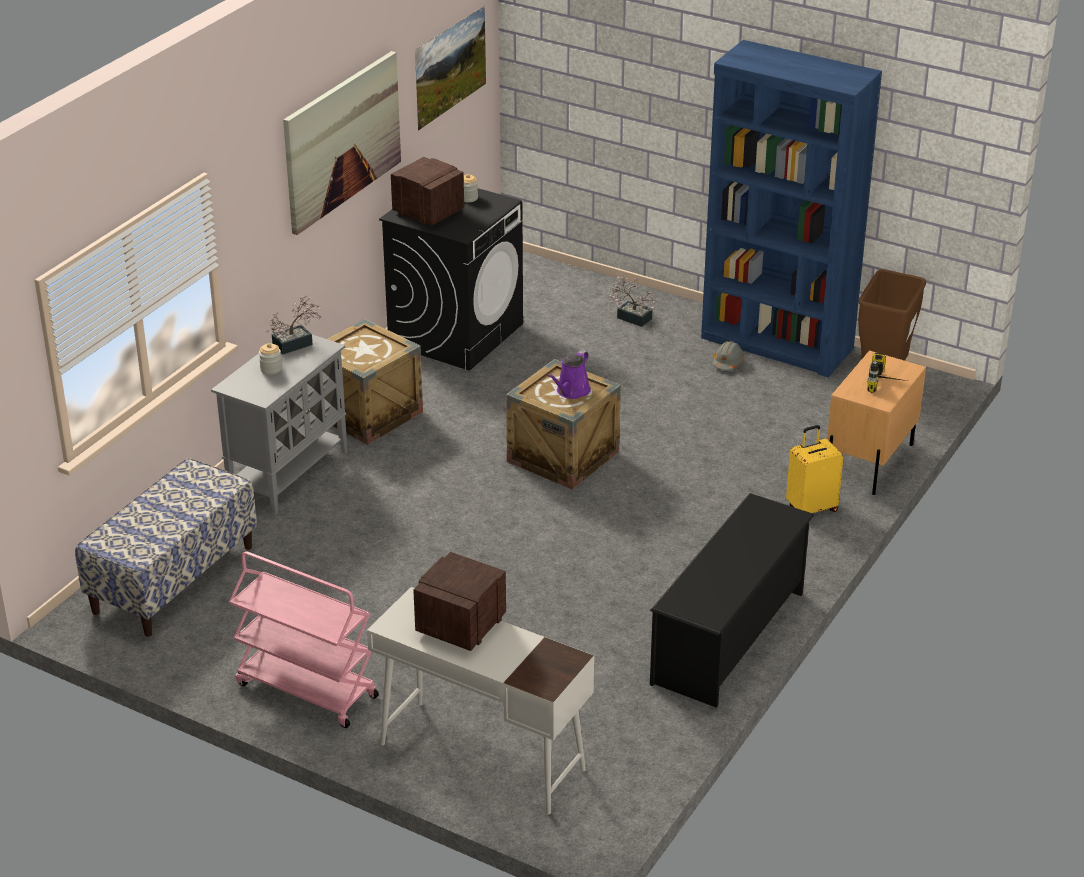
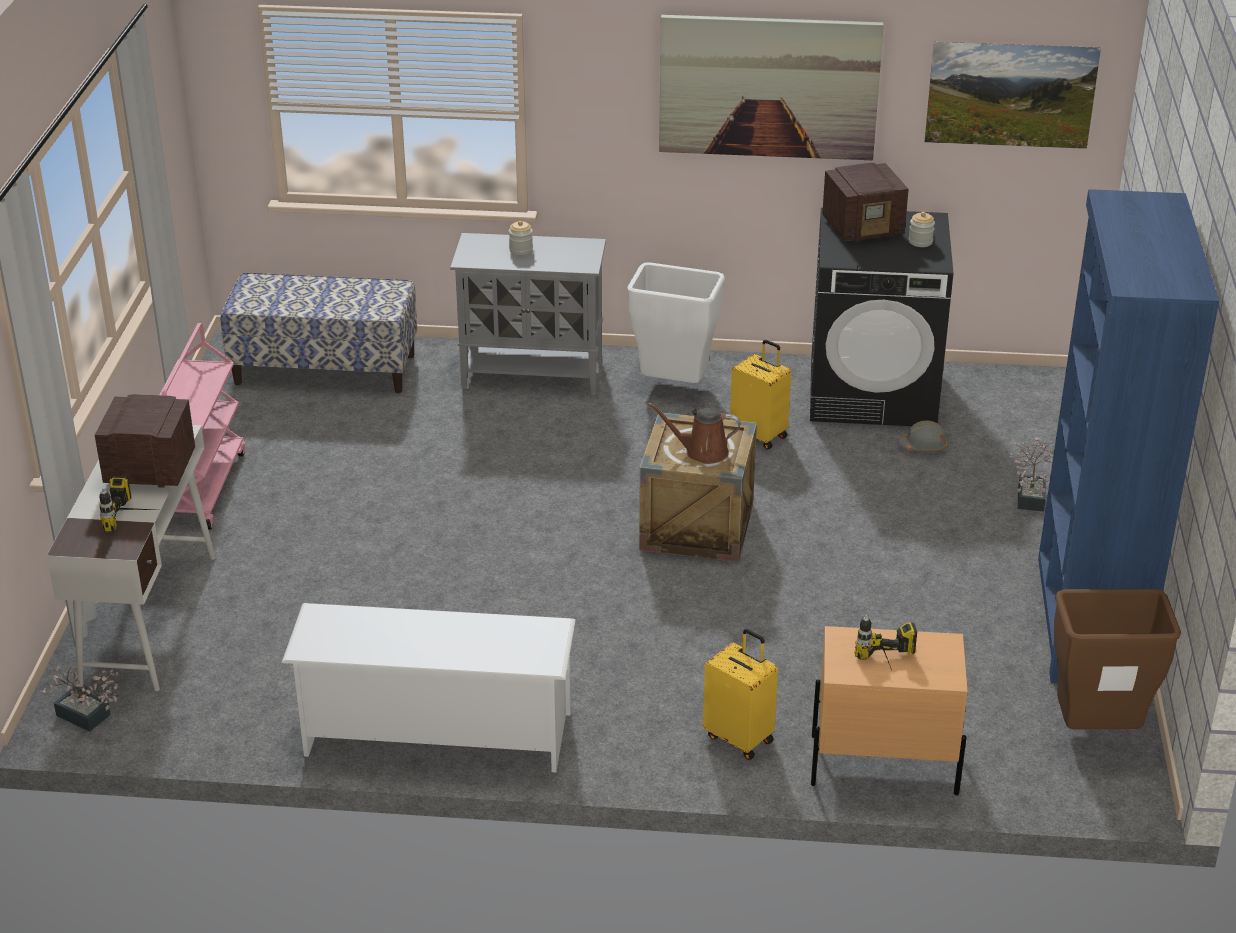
camera: 65 degrees right, 0 degrees up
potted plant [266,296,321,355] -> potted plant moved to [41,665,119,732]
crate [328,319,423,445] -> white trash can [627,262,725,383]
radio [391,157,464,226] -> radio turned 60 degrees clockwise [822,163,909,242]
purple watering can [548,350,591,399] -> brown watering can [648,403,741,464]
black shoe rack [650,493,814,708] -> white shoe rack [282,603,576,772]
grey hard hat [713,341,744,370] -> grey hard hat moved to [898,420,948,452]
none -> power drill [99,476,154,533]
none -> yellow suitcase [730,340,791,450]

